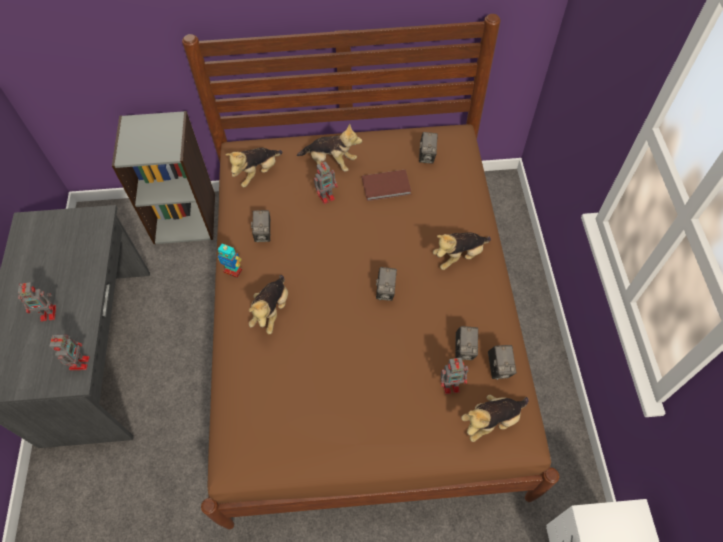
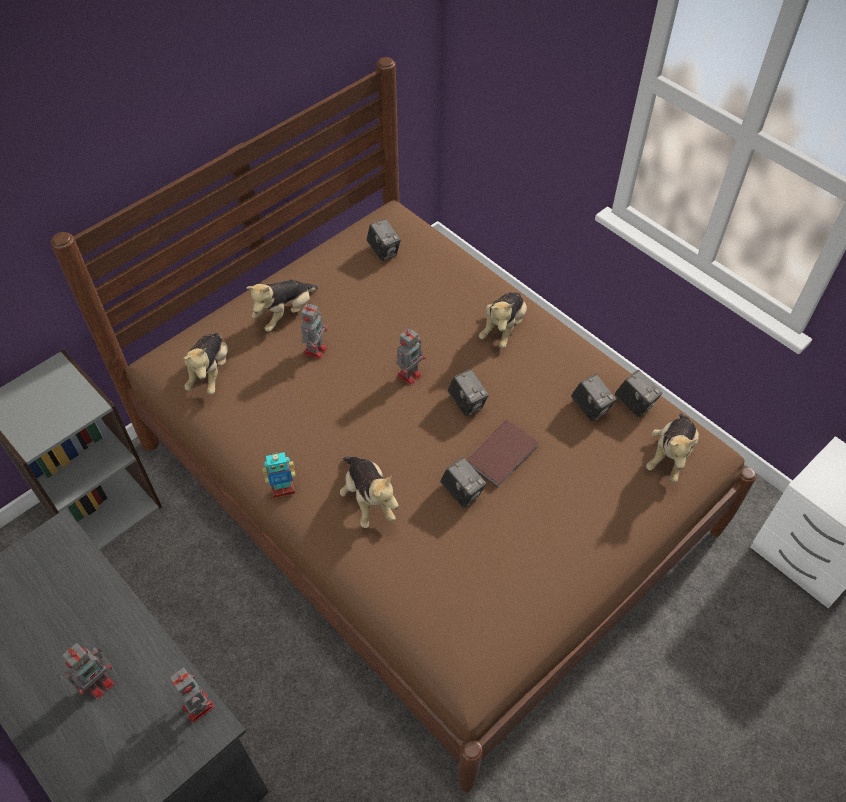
camera: 40 degrees left, 5 degrees down
camera [251,210,271,242] -> camera moved to [440,457,487,508]
plush toy [297,123,362,172] -> plush toy turned 150 degrees clockwise [246,280,318,332]
brown book [362,169,411,201] -> brown book moved to [466,420,540,488]
toy robot [441,357,468,394] -> toy robot moved to [396,328,426,385]

